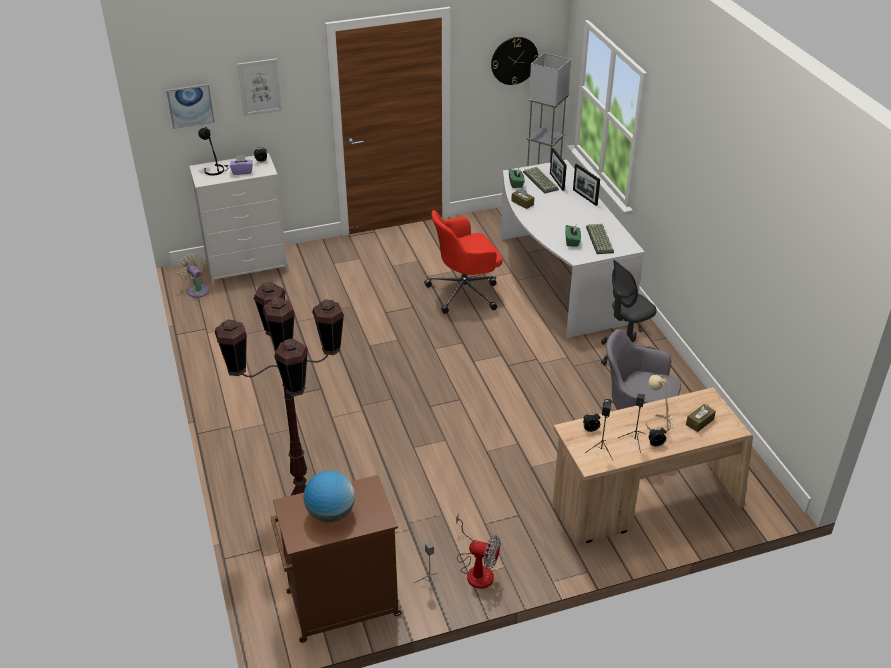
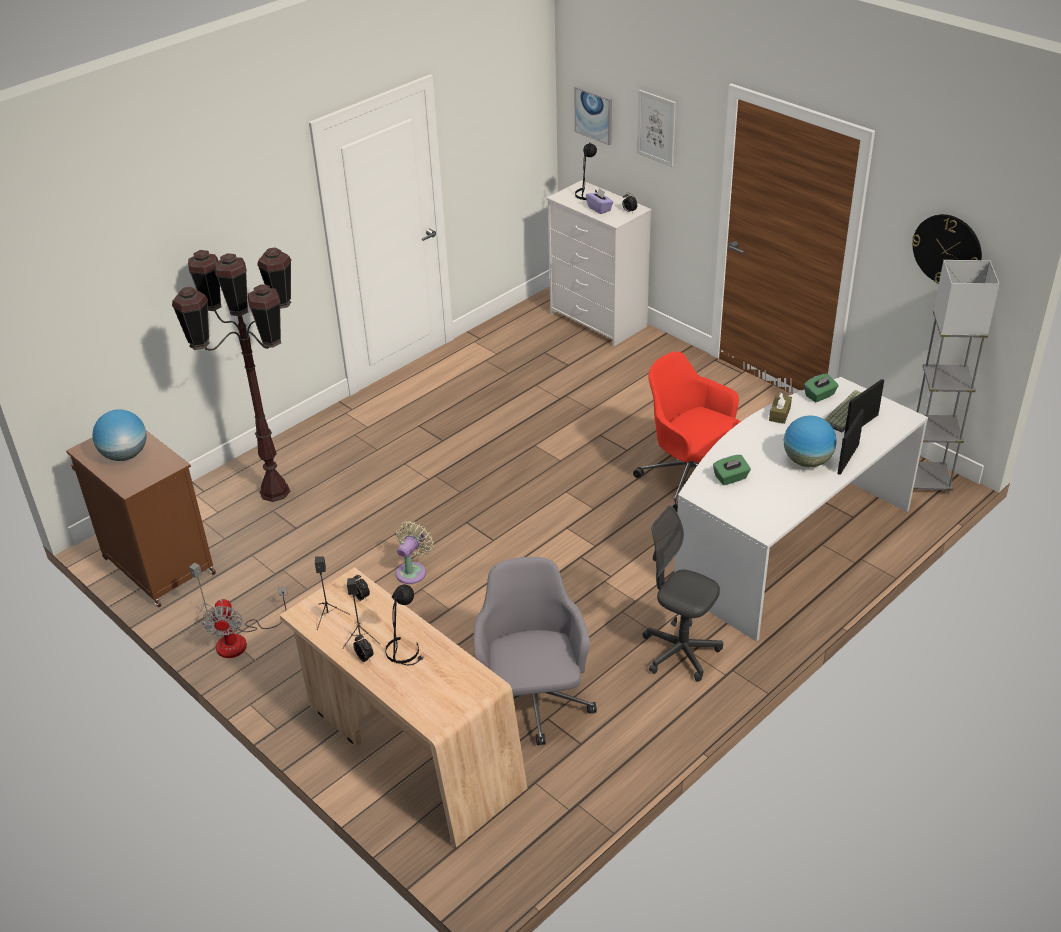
camera: 65 degrees right, 0 degrees up
beige fan [177,254,209,298] -> beige fan moved to [396,521,434,584]
keyboard [586,224,614,254] -> none
beige table lamp [646,375,676,433] -> black table lamp [385,584,424,665]
brown tissue box [686,404,716,432] -> none
none -> globe [784,415,837,467]

